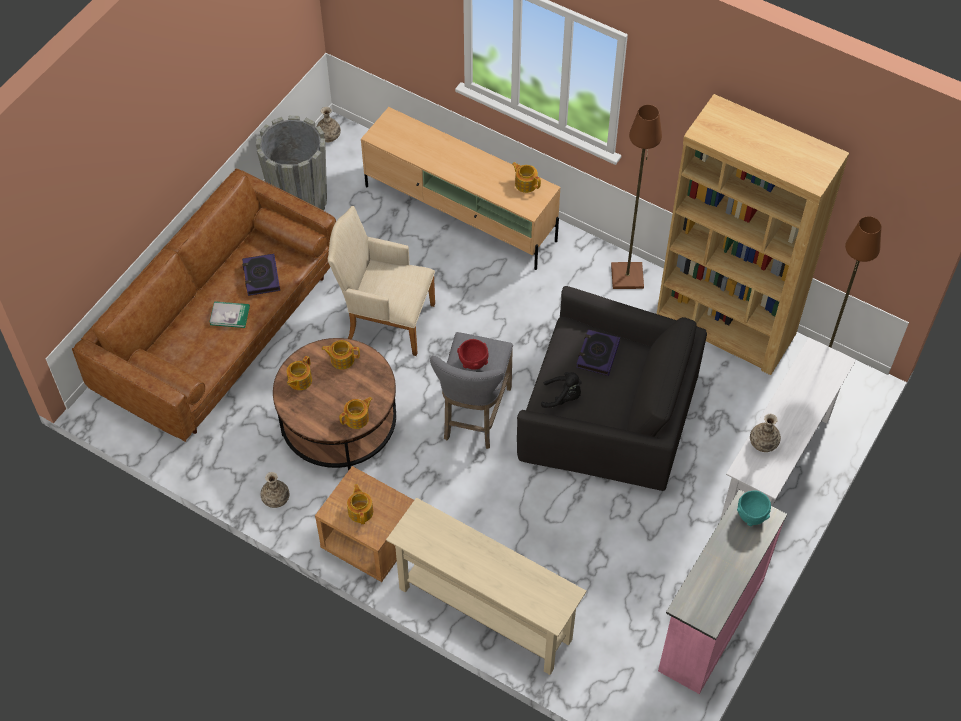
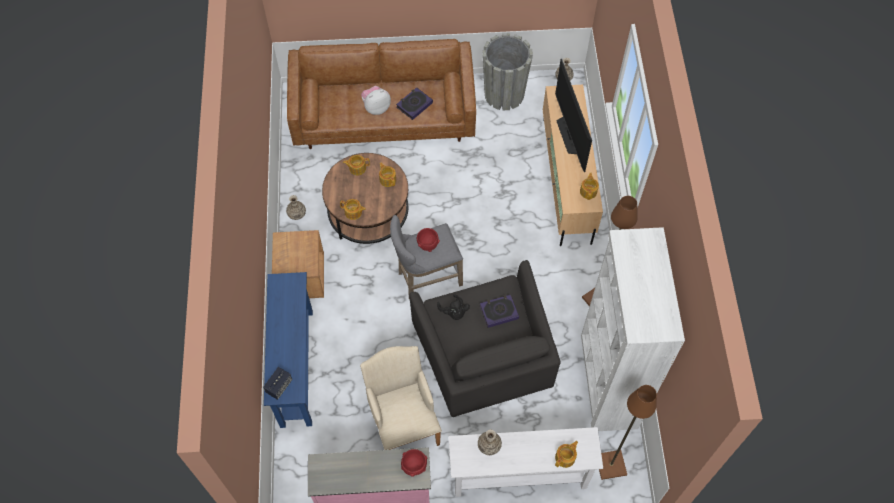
camera: 55 degrees right, 5 degrees up
book [209,301,250,328] -> plush toy [361,86,391,115]
beige armchair [328,206,435,356] -> beige armchair moved to [360,346,442,450]
teapot [347,484,373,524] -> teapot moved to [555,441,578,468]
beige console table [386,498,587,675] -> blue console table [264,272,313,428]
brown bookcase [657,94,849,375] -> white bookcase [581,227,685,431]
turquoise bowl [737,491,771,526] -> red bowl [401,449,427,477]
none -> speaker [263,367,292,400]
none -> television [555,59,592,172]

